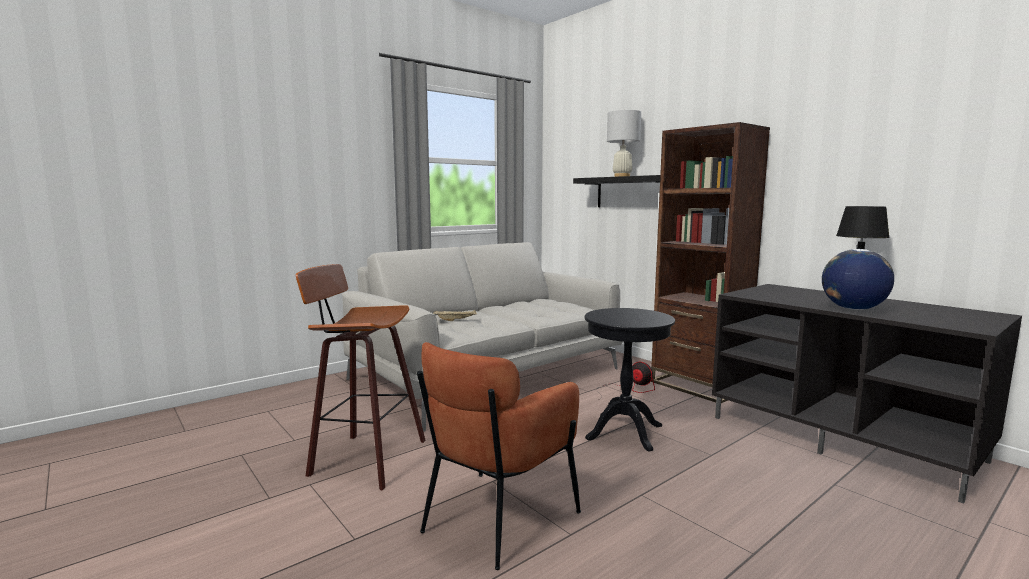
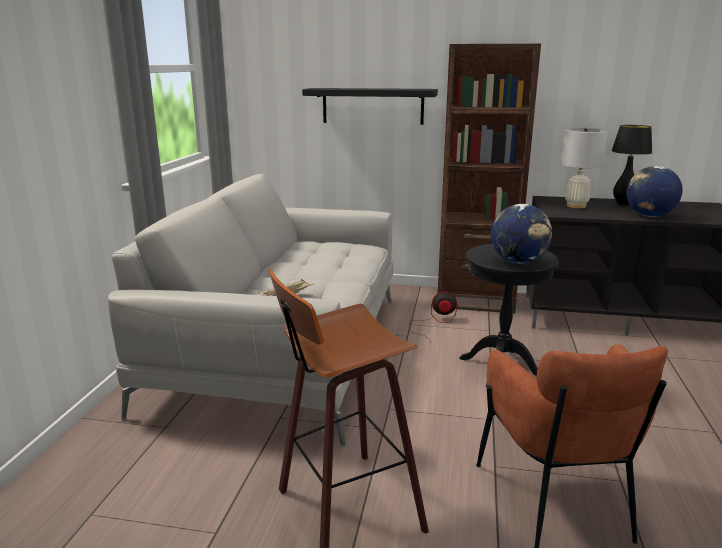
camera: 40 degrees left, 10 degrees up
white table lamp [607,109,641,177] -> white table lamp moved to [561,126,608,208]
none -> globe [491,204,552,263]

